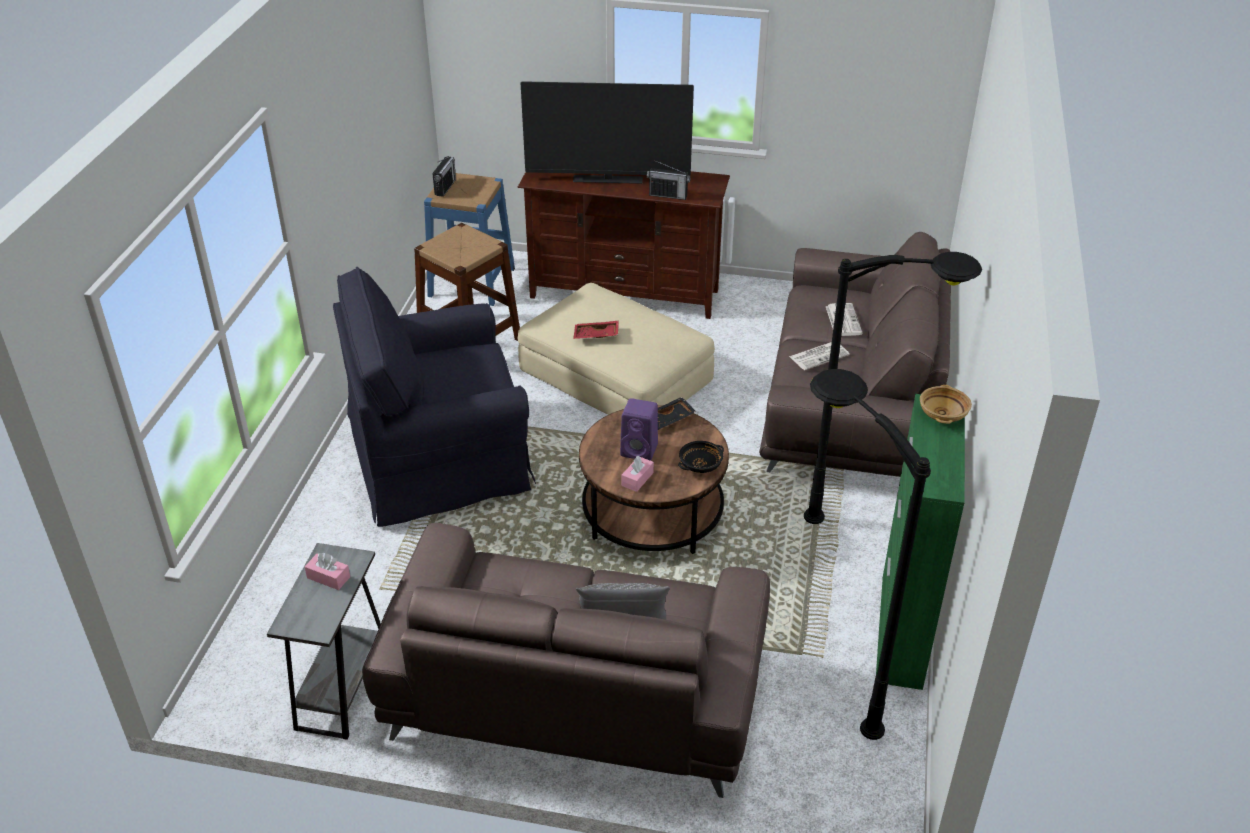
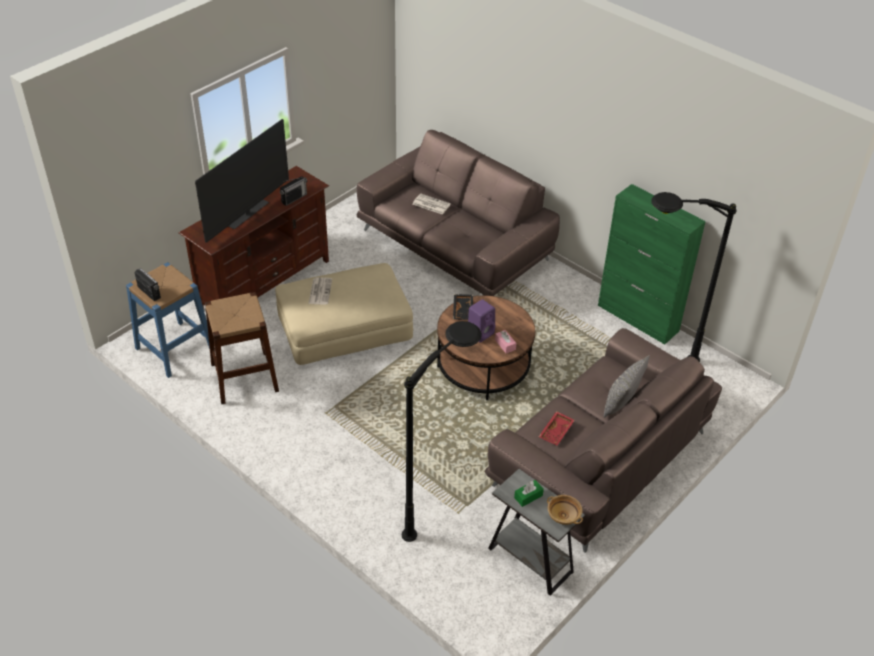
camera: 60 degrees left, 5 degrees up
pink tissue box [305,553,350,590] -> green tissue box [514,480,544,507]
black armchair [333,267,536,527] -> none
red tray [573,321,619,339] -> red tray moved to [539,411,575,445]
black bowl [678,441,724,473] -> none
newspaper [789,342,850,370] -> newspaper moved to [308,277,332,305]
black floor lamp [804,252,982,524] -> black floor lamp moved to [402,321,482,542]
beige bowl [920,385,972,424] -> beige bowl moved to [547,495,583,525]

